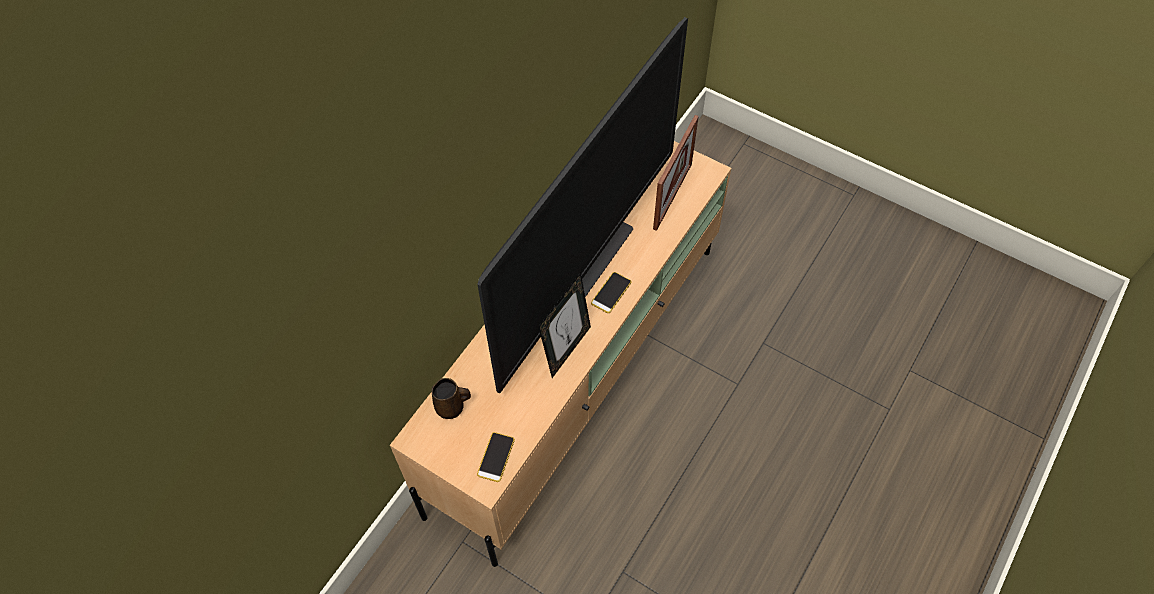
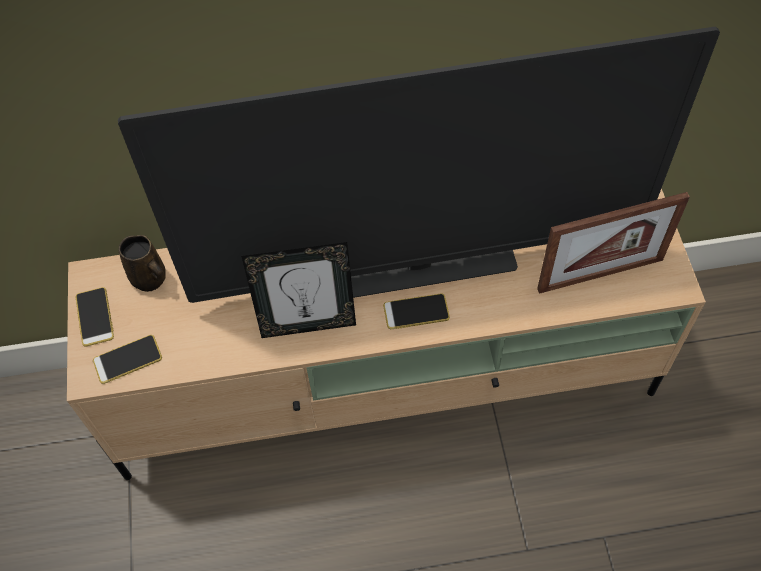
camera: 50 degrees right, 0 degrees up
none -> phone [76,287,114,347]

